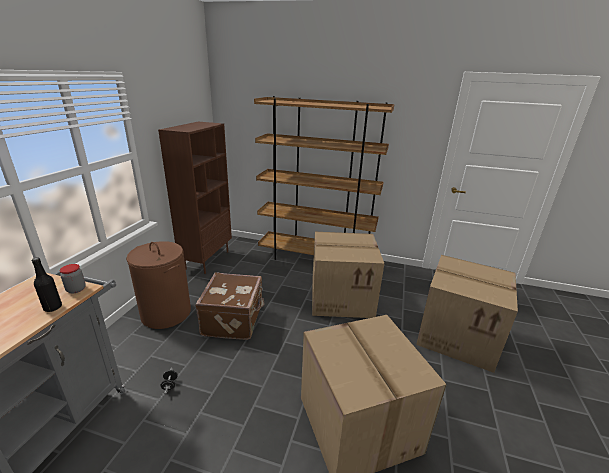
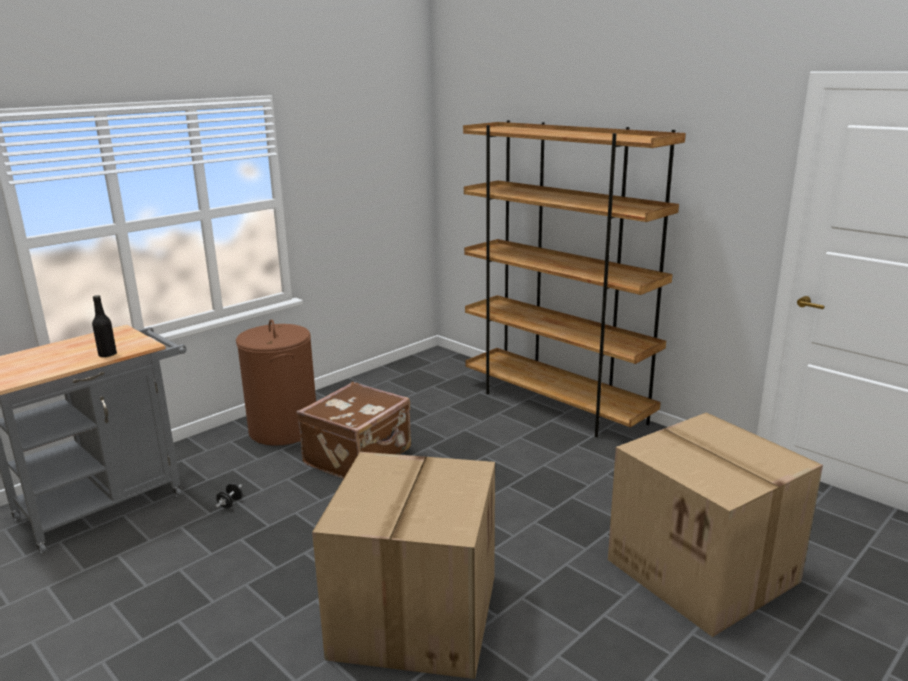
camera: 30 degrees right, 5 degrees down
jar [60,264,86,293] -> none
brown bookcase [158,122,232,274] -> none
cardboard box [312,232,384,318] -> none

